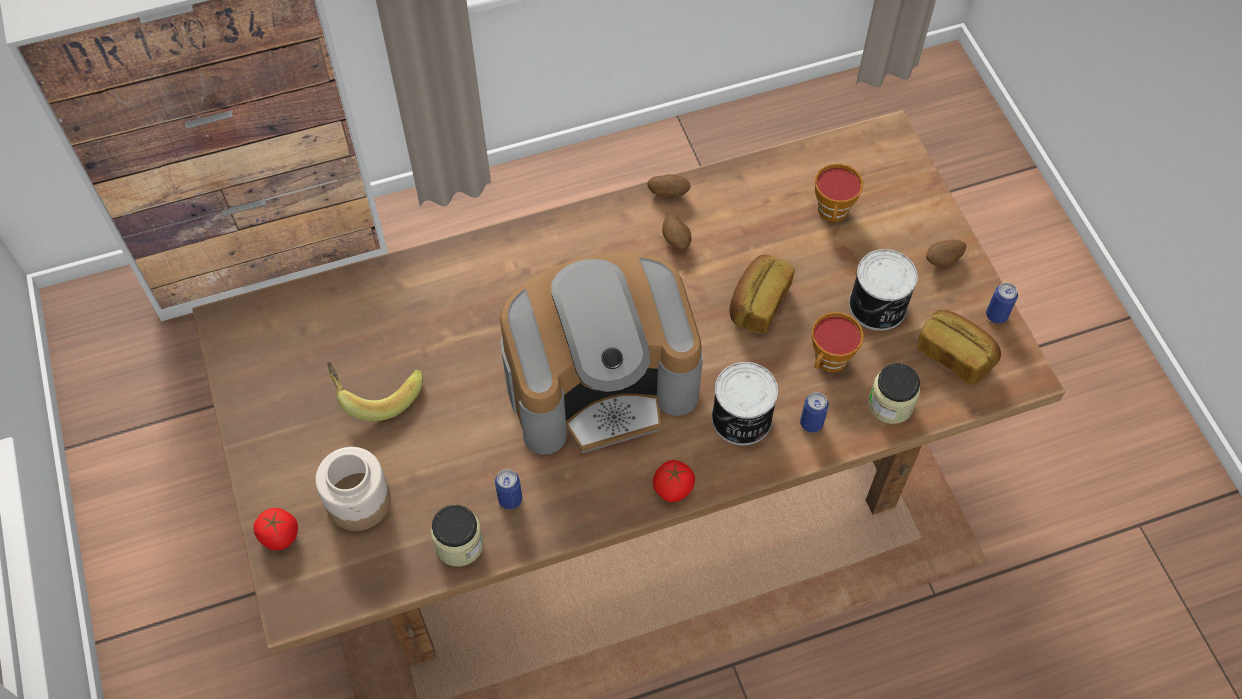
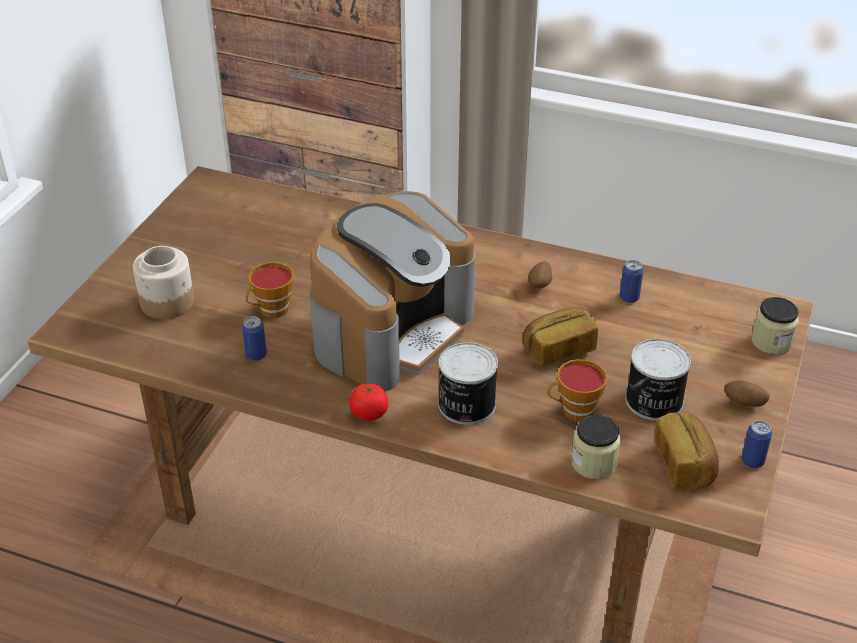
camera: 40 degrees right, 20 degrees down
tomato [253,508,298,550] -> none
banana [326,362,423,421] -> none
jar [431,505,484,566] -> jar moved to [751,297,799,355]
coffee machine [500,252,703,455] -> coffee machine turned 75 degrees counterclockwise [310,191,476,391]
potato [648,174,691,198] -> none
can [800,392,829,433] -> can moved to [620,260,643,303]
cup [815,163,863,222] -> cup moved to [245,262,294,318]

